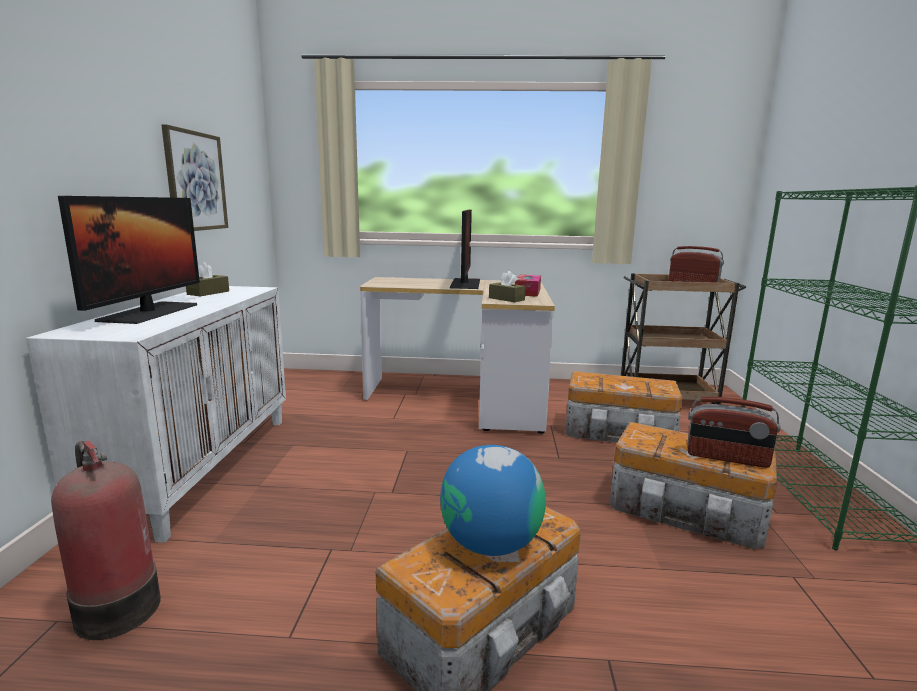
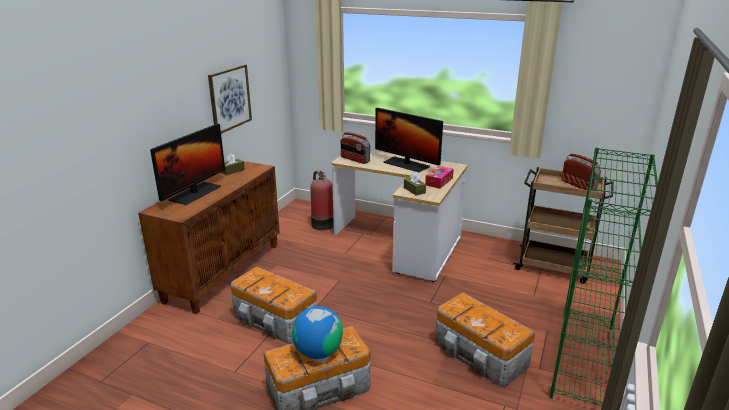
camera: 20 degrees right, 10 degrees up
white cabinet [26,286,286,543] -> brown cabinet [138,161,280,314]
fire extinguisher [51,440,161,640] -> fire extinguisher moved to [311,171,334,230]
monitor [450,210,480,289] -> monitor turned 105 degrees clockwise [375,108,443,172]
storage box [565,371,683,443] -> storage box moved to [231,267,317,344]
radio [687,396,781,468] -> radio moved to [341,132,370,164]

